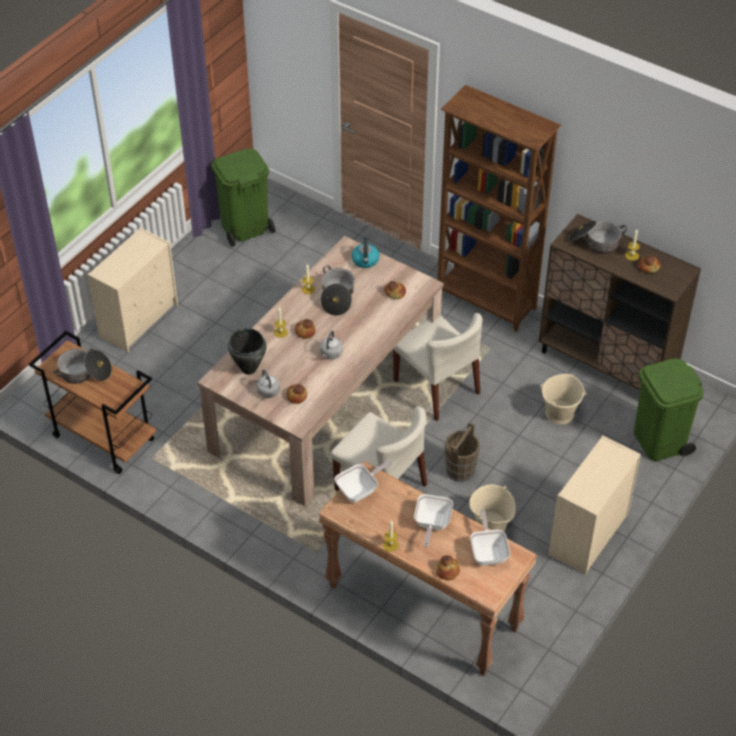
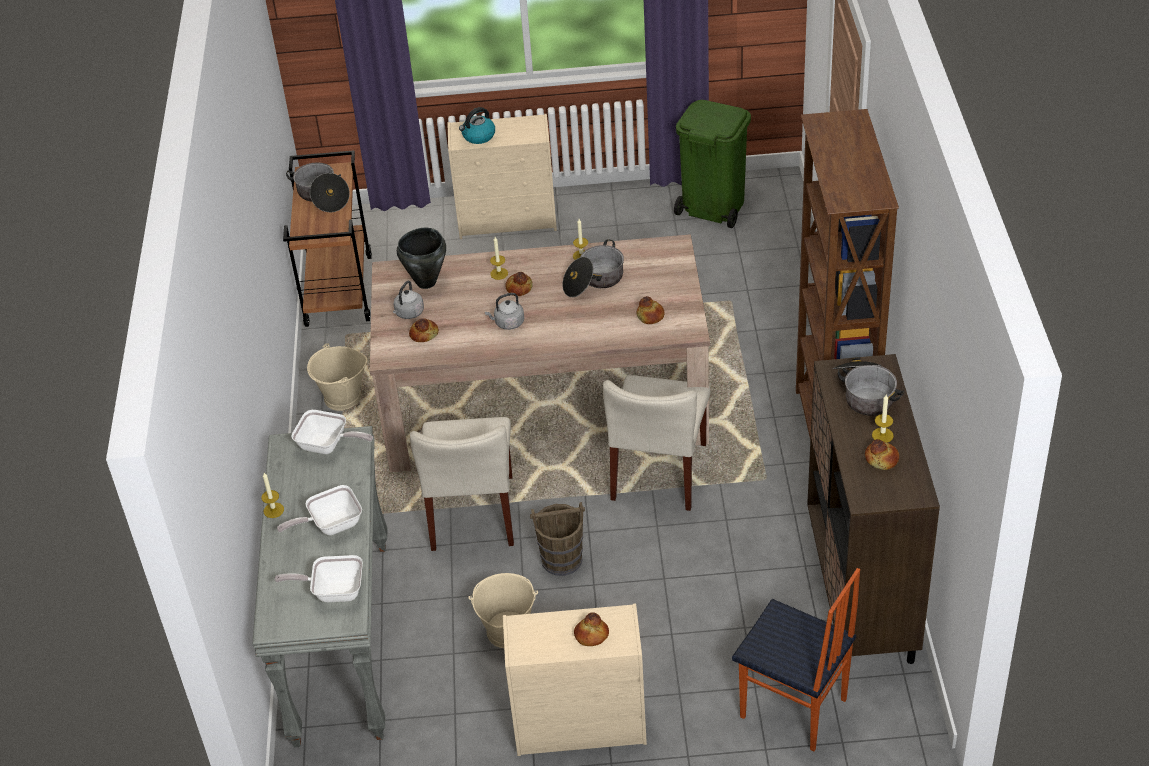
camera: 55 degrees right, 5 degrees down
brown console table [319,461,537,676] -> grey console table [252,426,387,747]
kettle [352,238,380,268] -> kettle moved to [459,107,495,144]
bread [436,555,460,580] -> bread moved to [574,612,609,646]
frying pan [470,510,510,565] -> frying pan turned 135 degrees counterclockwise [275,555,363,602]
beige bucket [540,374,587,424] -> beige bucket moved to [307,343,367,411]
green trash can [634,358,704,461] -> chair [732,568,860,751]

